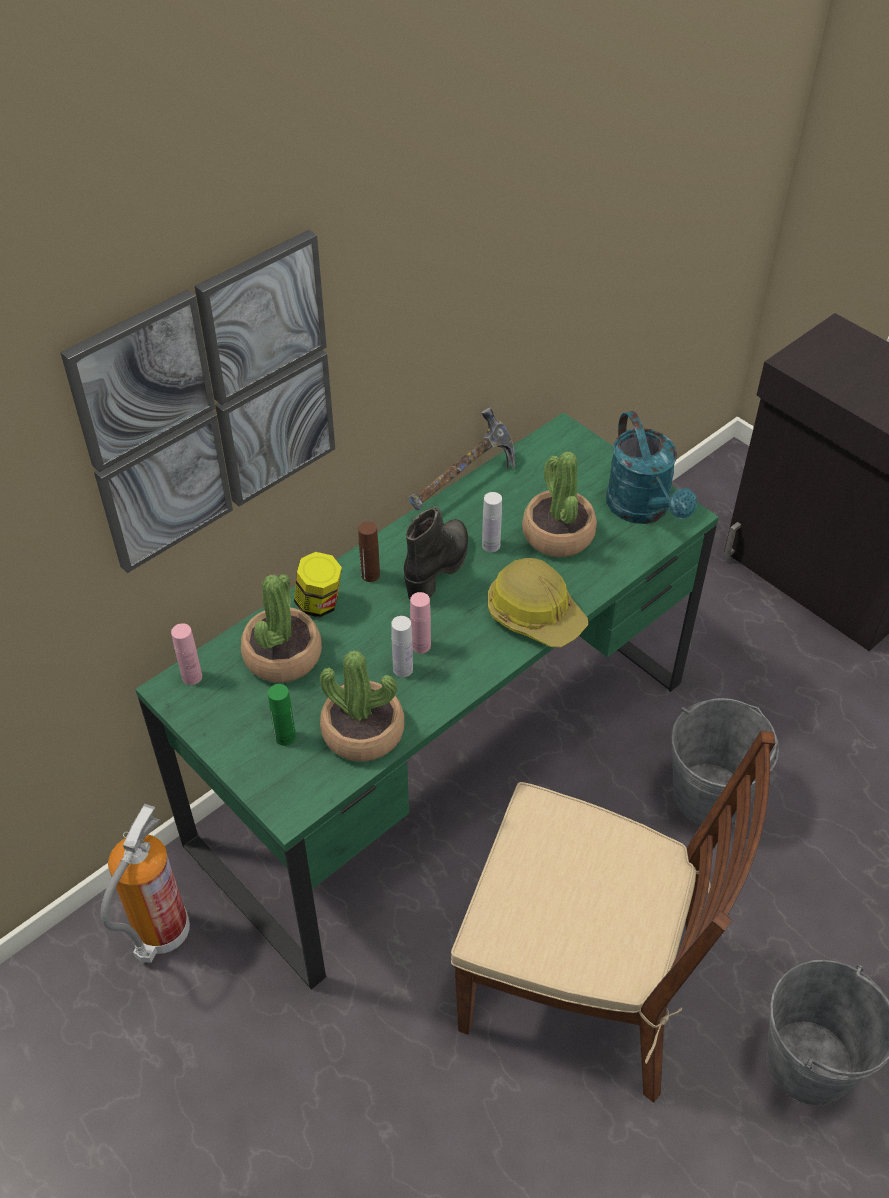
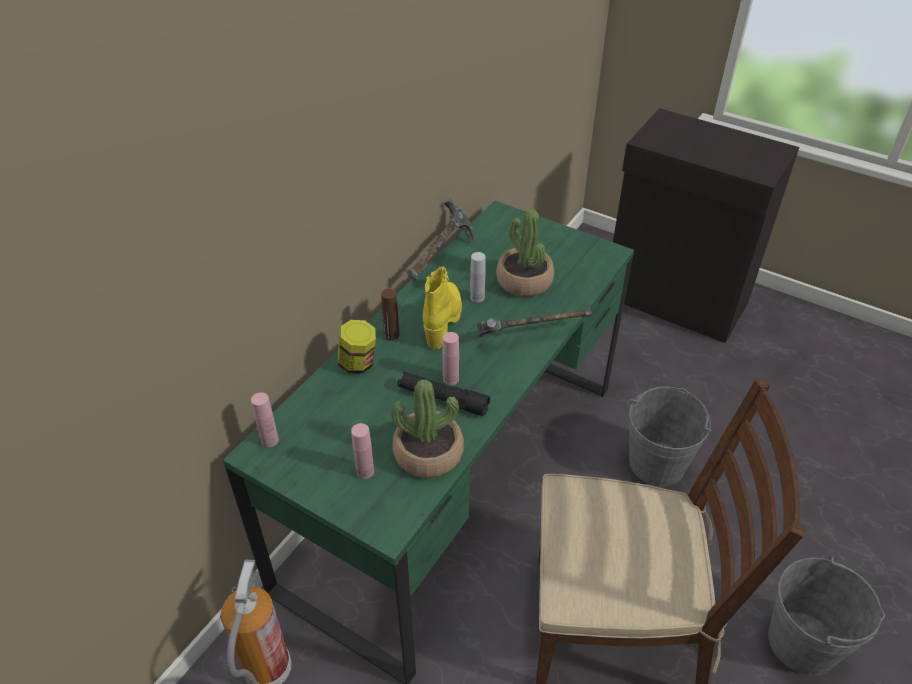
camera: 15 degrees left, 5 degrees down
picture [60,230,335,573] -> none
potted plant [241,574,322,683] -> none
green bottle [268,684,296,746] -> pink bottle [351,423,374,479]
white bottle [391,616,413,677] -> black flashlight [398,372,490,416]
black boot [404,506,468,599] -> yellow boot [423,266,462,350]
hard hat [488,558,588,648] -> hammer [477,308,591,337]
turquoise watering can [606,411,697,524] -> none

